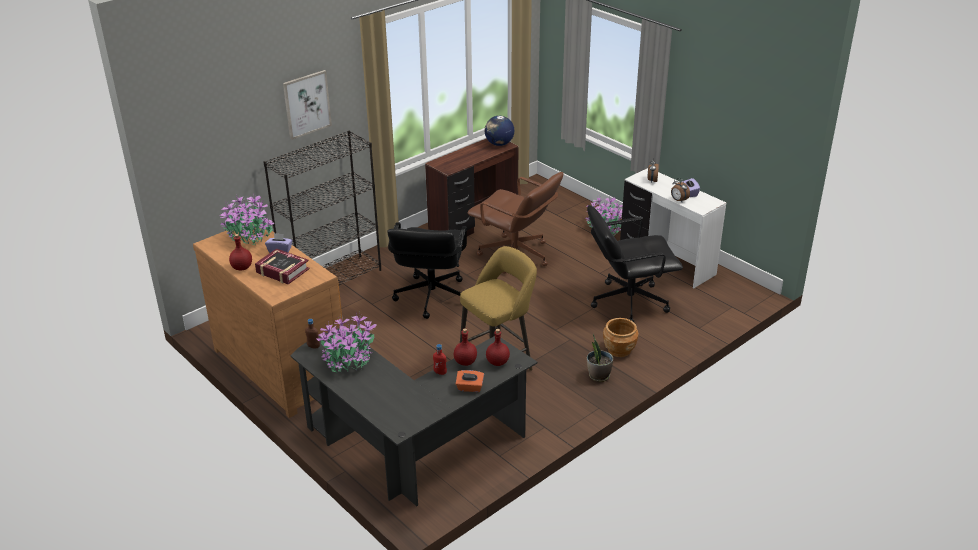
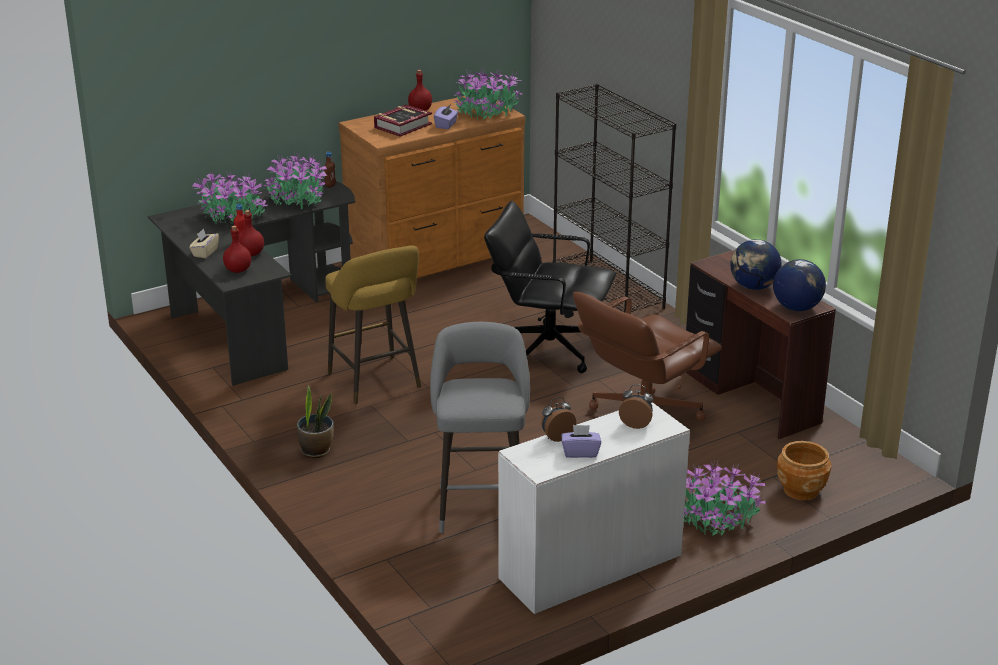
camera: 100 degrees right, 5 degrees down
picture [283,70,332,140] -> none
orange tissue box [456,370,484,392] -> beige tissue box [189,229,219,258]
black office chair [587,205,683,322] -> grey stool [430,322,530,533]
brown planter [603,318,638,357] -> brown planter moved to [777,441,831,500]
none -> potted plant [192,171,268,224]
none -> globe [730,239,782,290]

